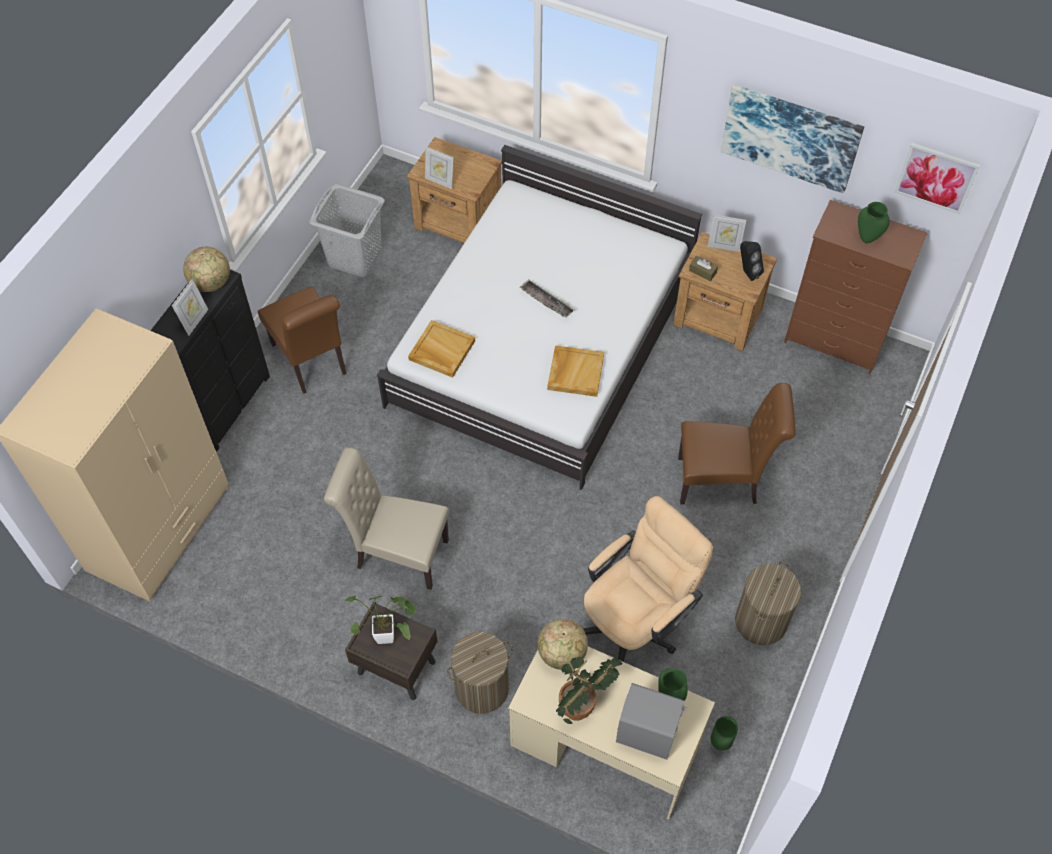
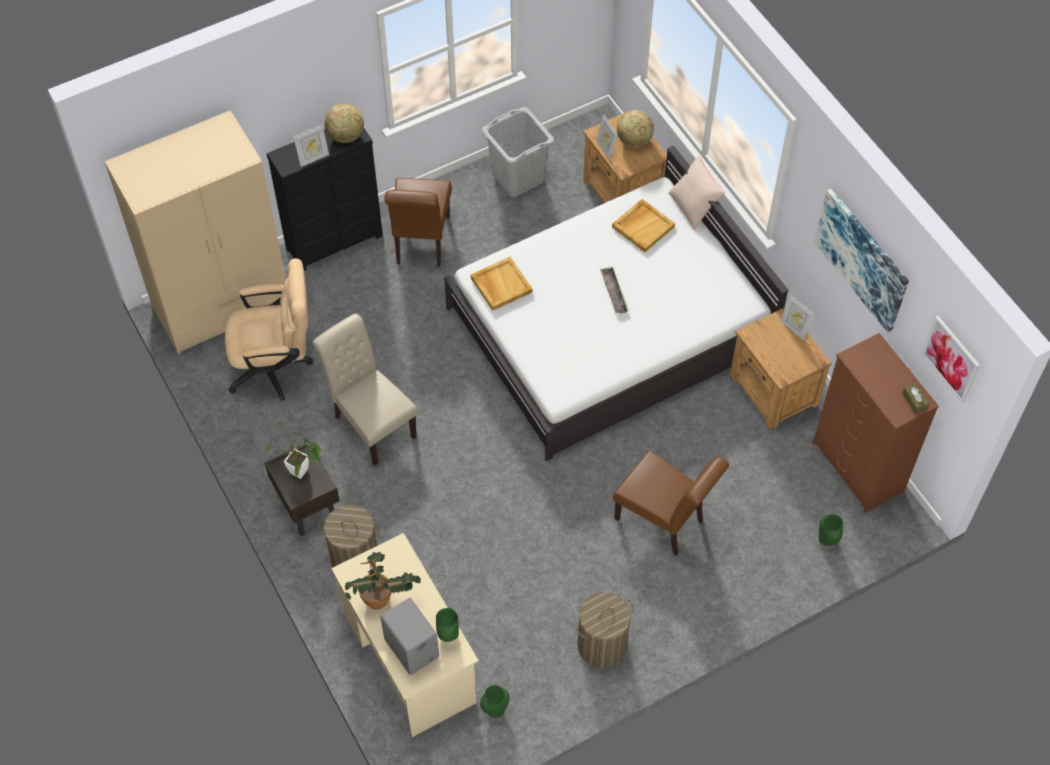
camera: 35 degrees right, 0 degrees up
globe [537,619,588,670] -> globe moved to [617,110,654,148]
beige tray [547,345,604,397] -> beige tray moved to [612,199,675,252]
beige office chair [583,496,713,662] -> beige office chair moved to [225,258,313,401]
brown tissue box [689,256,718,281] -> brown tissue box moved to [902,383,929,414]
black speaker [740,241,764,281] -> none
green vase [858,202,890,243] -> green vase moved to [819,514,843,546]
none -> beige pillow [669,155,725,230]

